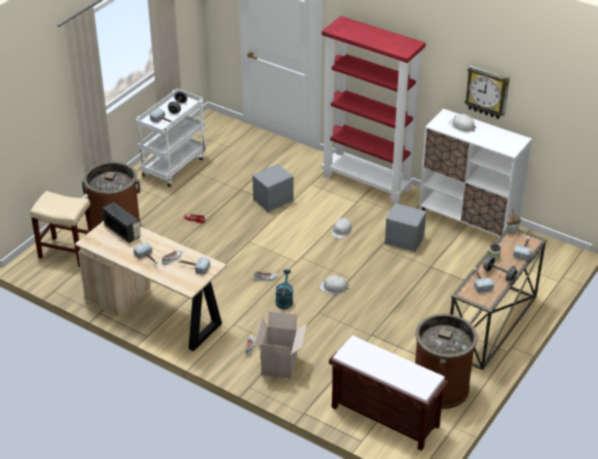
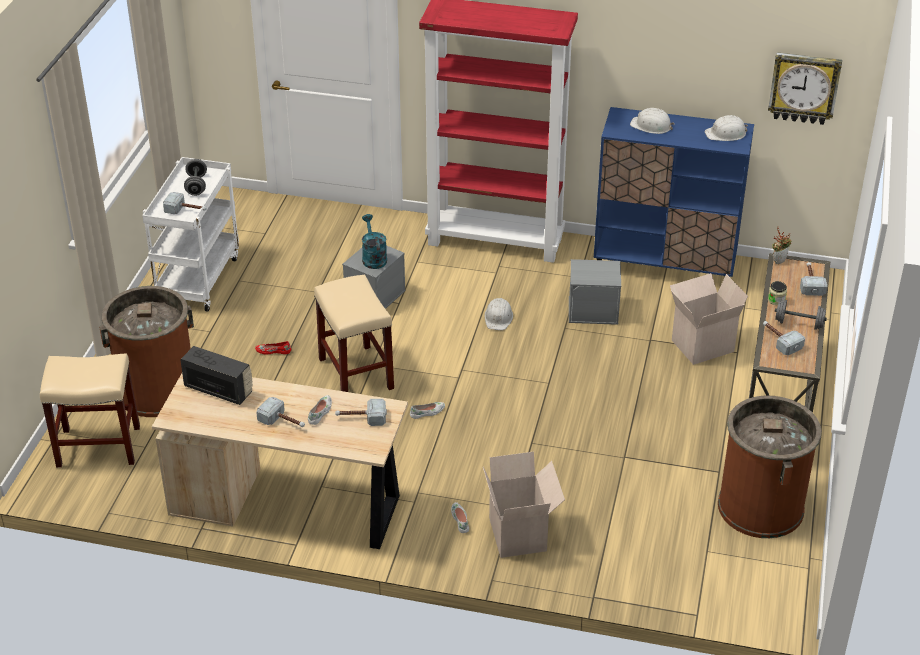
camera: 20 degrees left, 0 degrees up
turquoise watering can [276,269,293,309] -> turquoise watering can moved to [362,214,387,269]
white hard hat [319,276,350,294] -> white hard hat moved to [705,115,748,141]
brown bench [329,335,448,451] -> none
white cabinet [419,109,532,237] -> blue cabinet [594,107,754,278]
wall clock [464,65,510,119] -> wall clock moved to [768,52,842,125]
none -> beige stool [314,274,394,392]
none -> cardboard box [670,273,748,365]

